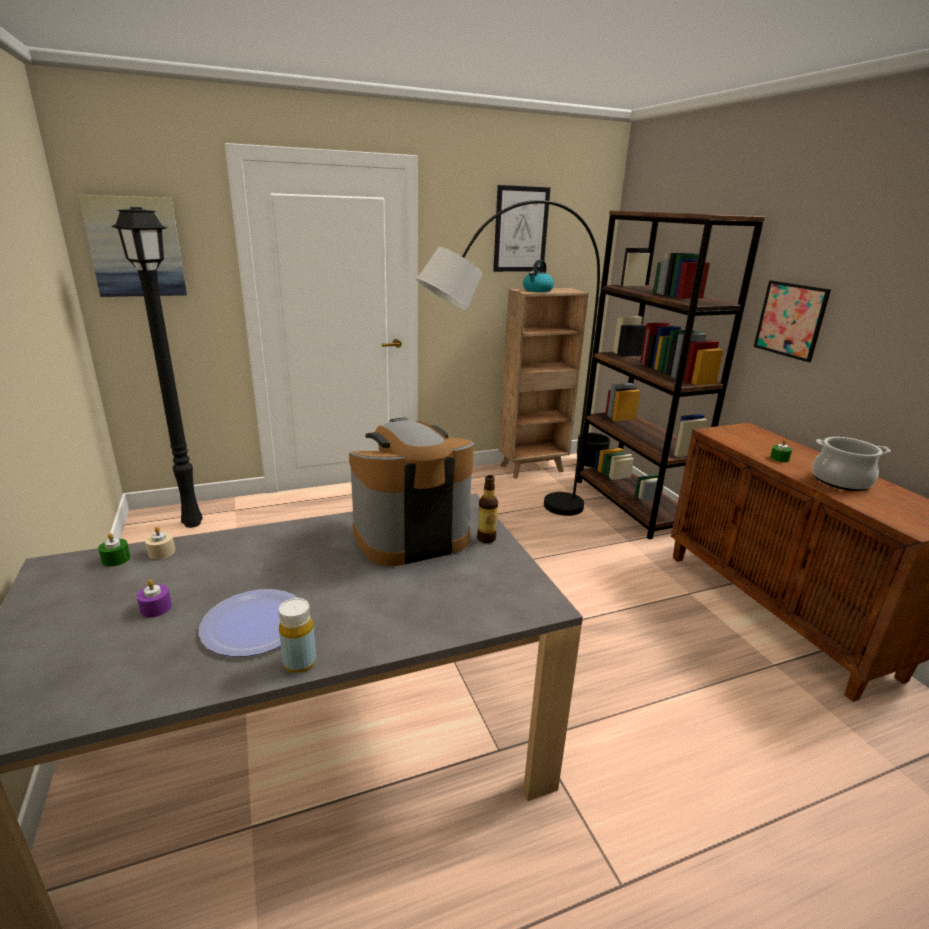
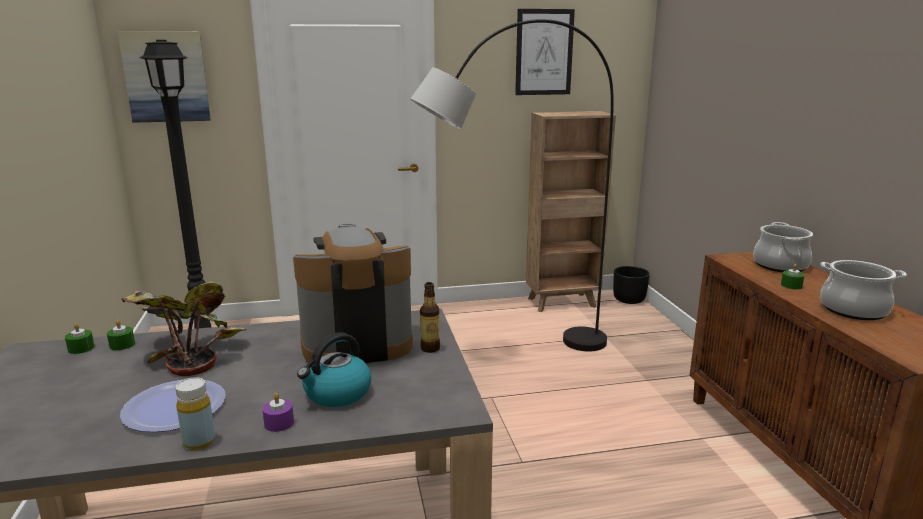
camera: 10 degrees right, 5 degrees down
purple candle [137,580,172,617] -> purple candle moved to [262,393,294,432]
beige candle [145,527,175,559] -> green candle [107,320,135,350]
kettle [523,260,554,292] -> kettle moved to [297,332,371,407]
brown bookcase [577,211,766,539] -> none
picture [754,280,831,362] -> none
none -> potted plant [121,281,247,376]
none -> cooking pot [753,222,813,272]

